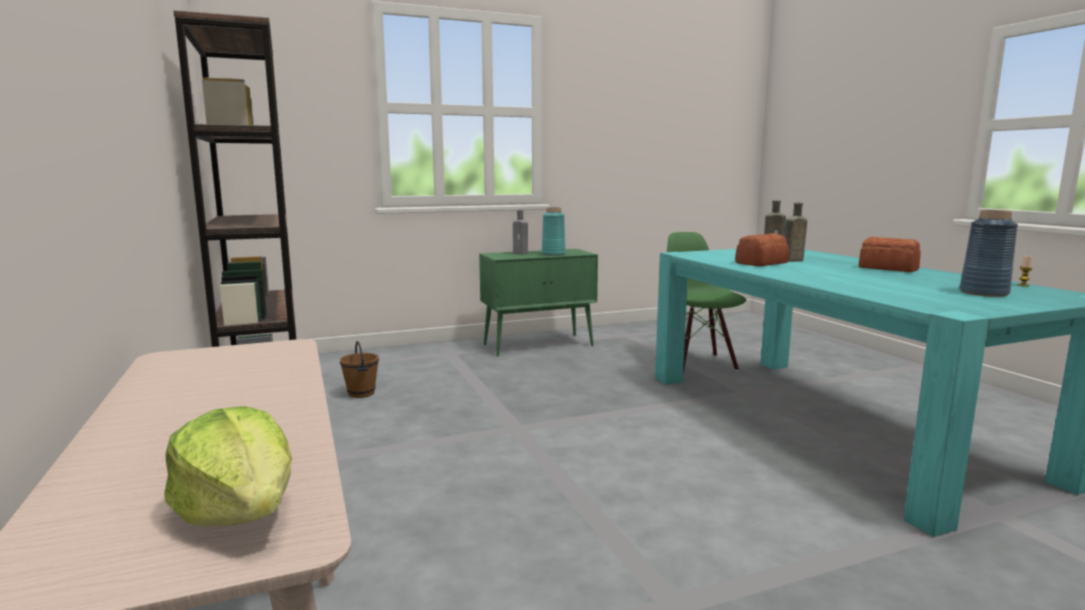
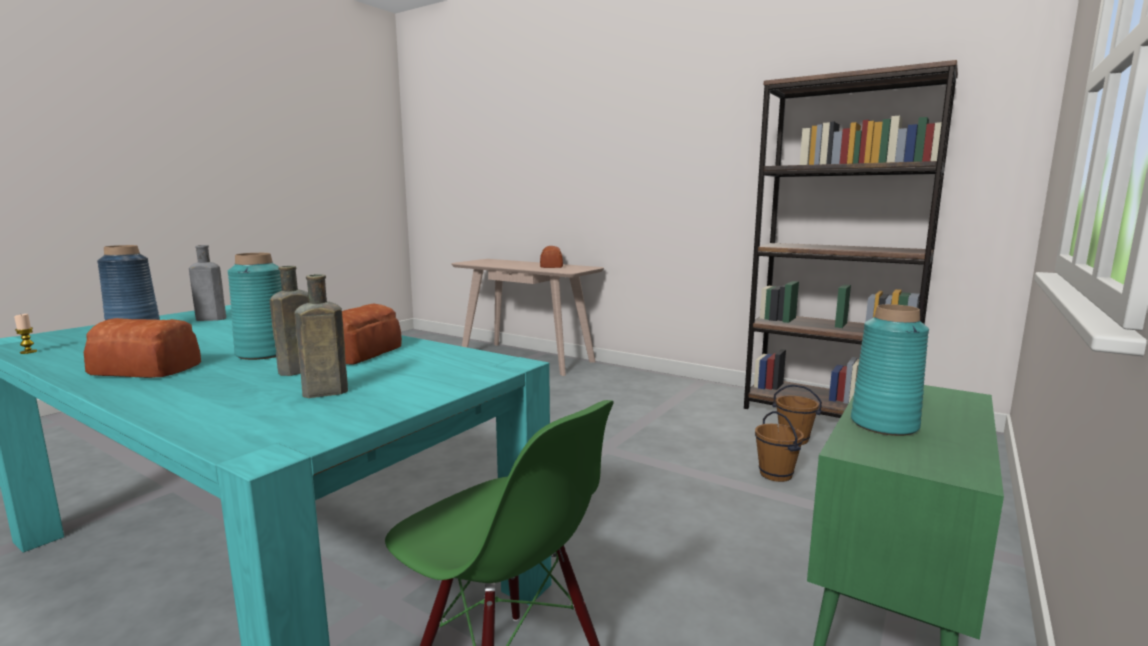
camera: 145 degrees right, 0 degrees up
lettuce [164,406,292,526] -> none
grey bottle [513,210,528,254] -> grey bottle moved to [189,245,226,321]
none -> turquoise vase [228,253,282,360]
none -> bread [540,246,563,268]
none -> brown bucket [755,411,804,482]

